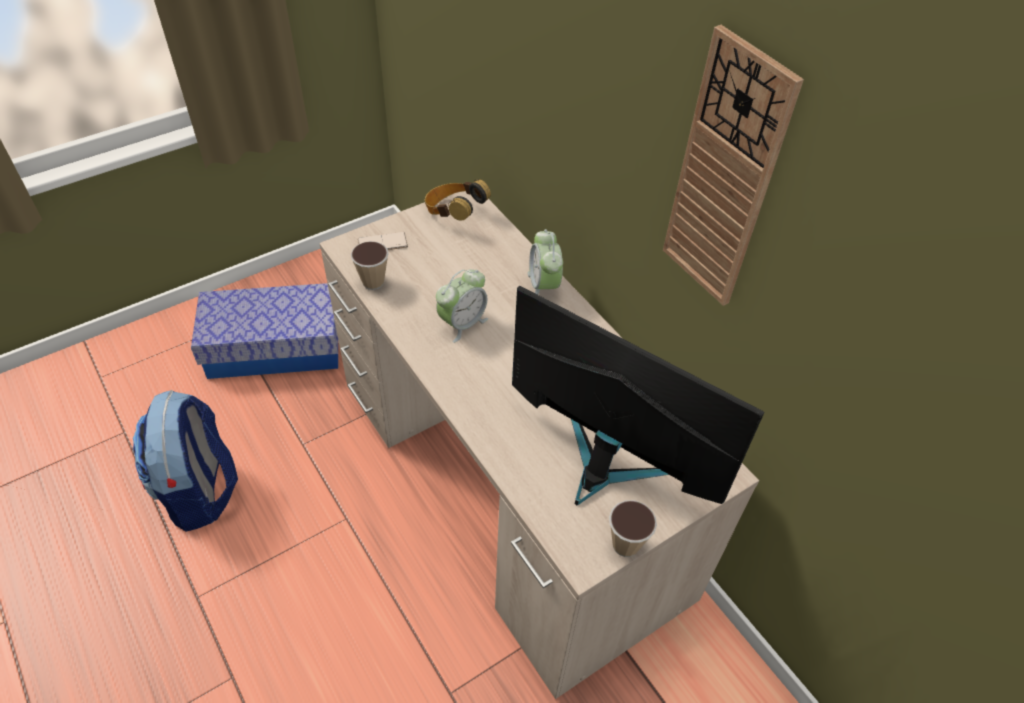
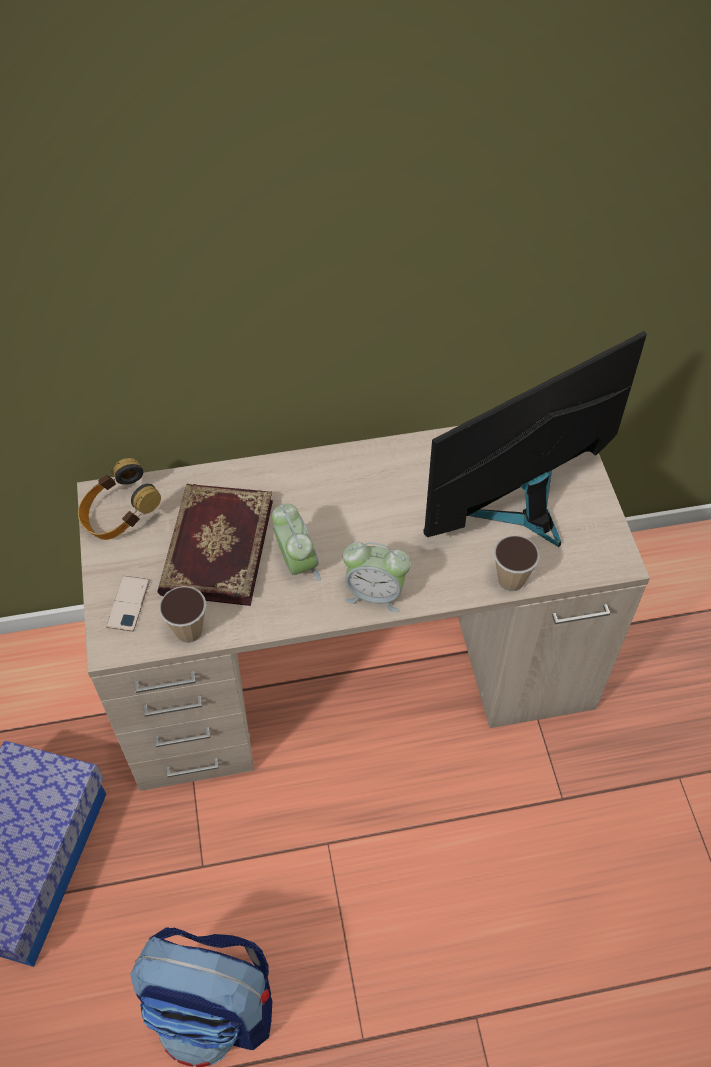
camera: 65 degrees left, 5 degrees up
alarm clock [527,229,563,295] -> alarm clock moved to [343,542,411,612]
cup [609,500,657,557] -> cup moved to [494,536,540,591]
wall clock [663,25,804,306] -> none
none -> book [157,484,273,606]

